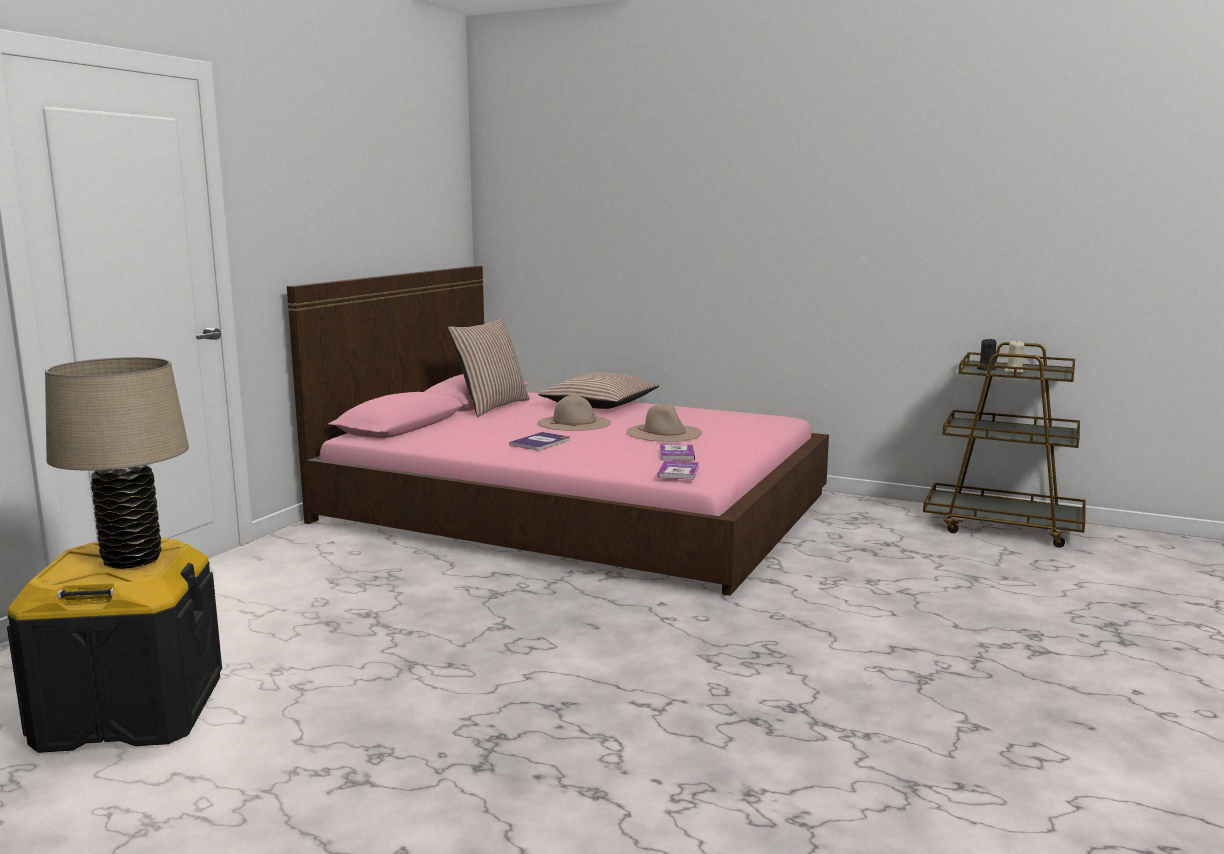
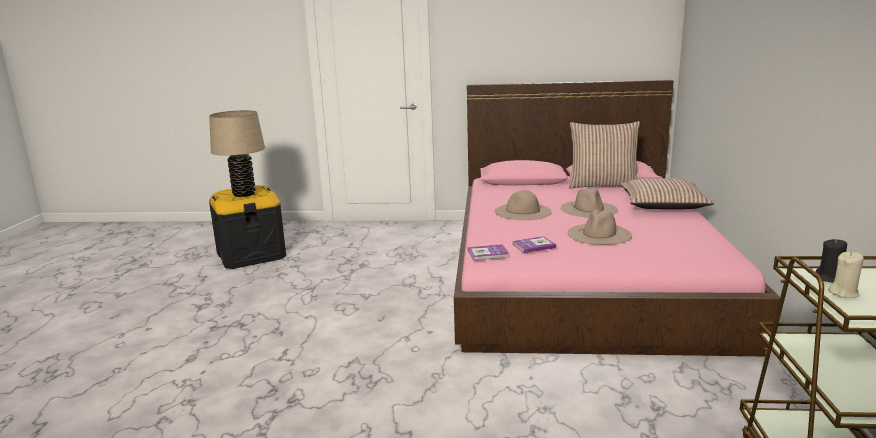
camera: 70 degrees right, 5 degrees up
book [509,432,570,450] -> beige hat [494,190,552,220]

